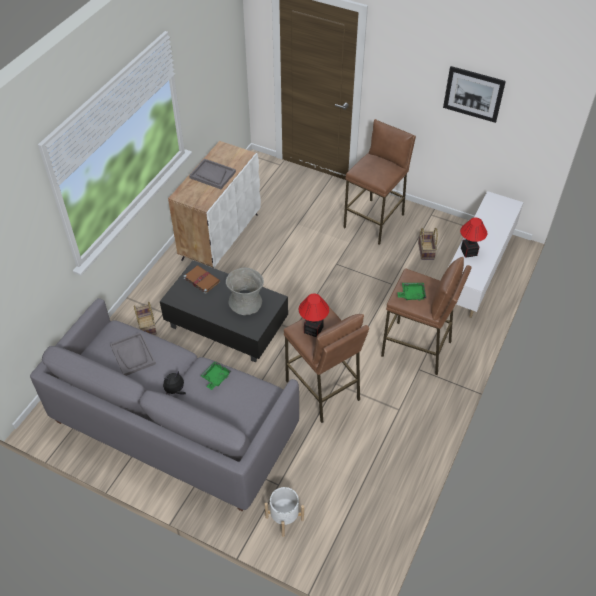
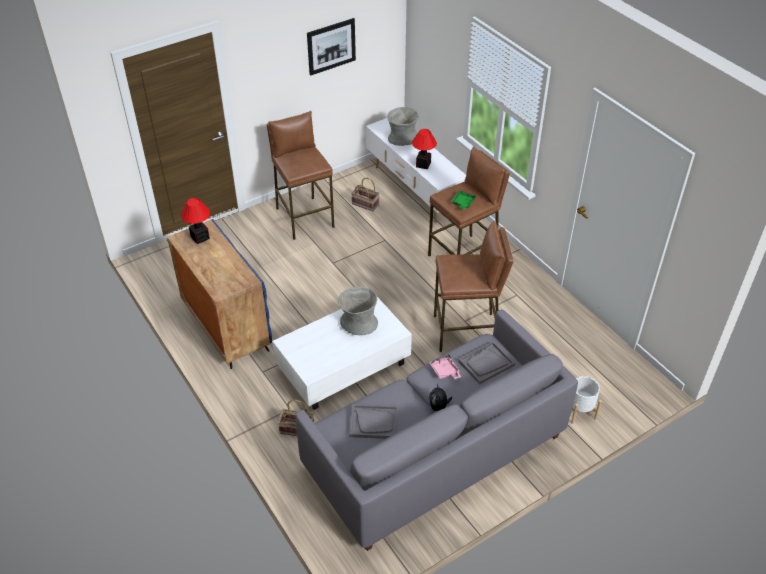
camera: 60 degrees left, 5 degrees down
black coffee table [160,260,288,363] -> white coffee table [272,297,412,410]
white cabinet [168,141,261,268] -> blue cabinet [167,219,272,369]
brown book [184,265,220,294] -> none
grey tray [189,159,236,189] -> grey tray moved to [458,341,515,385]
green tray [201,361,231,390] -> pink tray [429,355,461,379]
table lamp [299,294,329,337] -> table lamp moved to [181,198,210,244]
none -> grey vase [387,107,419,146]

